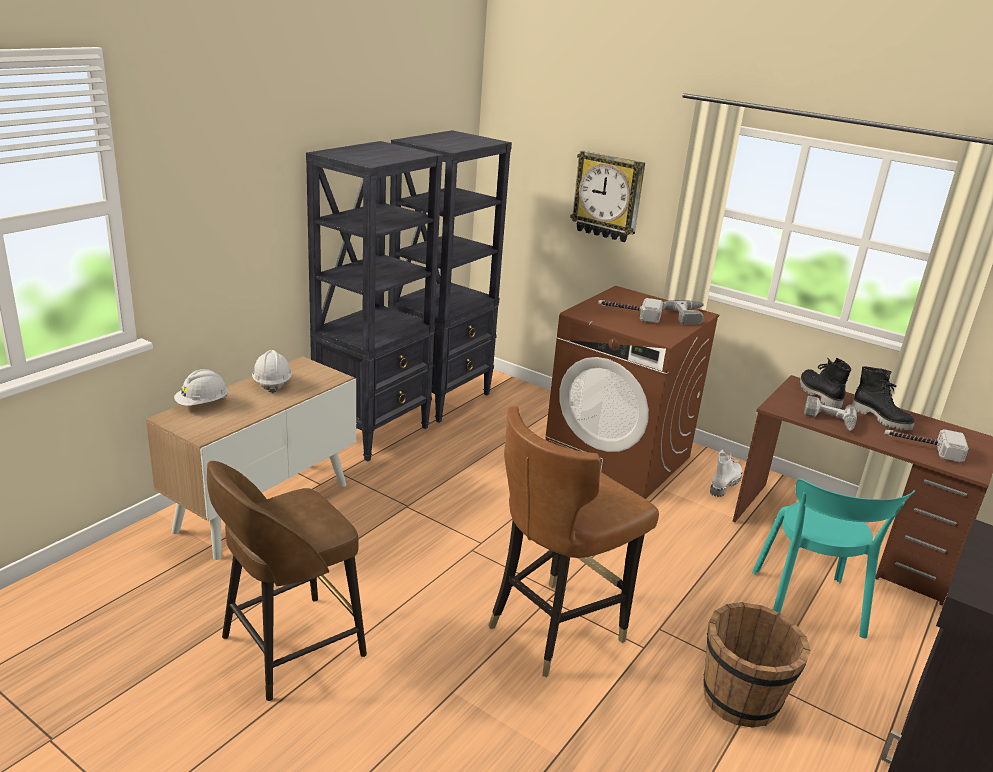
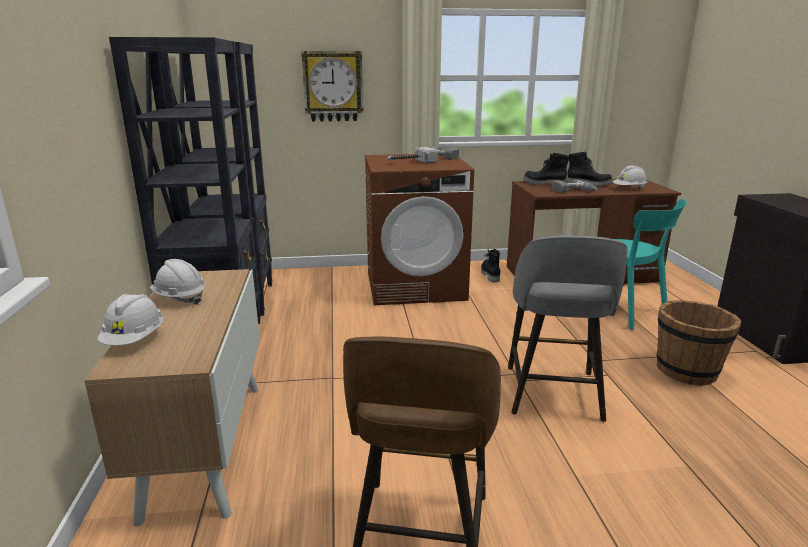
camera: 40 degrees left, 5 degrees down
brown chair [488,406,659,678] -> grey stool [508,235,627,422]
white boot [710,449,742,497] -> black boot [481,248,501,283]
hammer [885,429,969,463] -> white hard hat [613,165,647,188]

